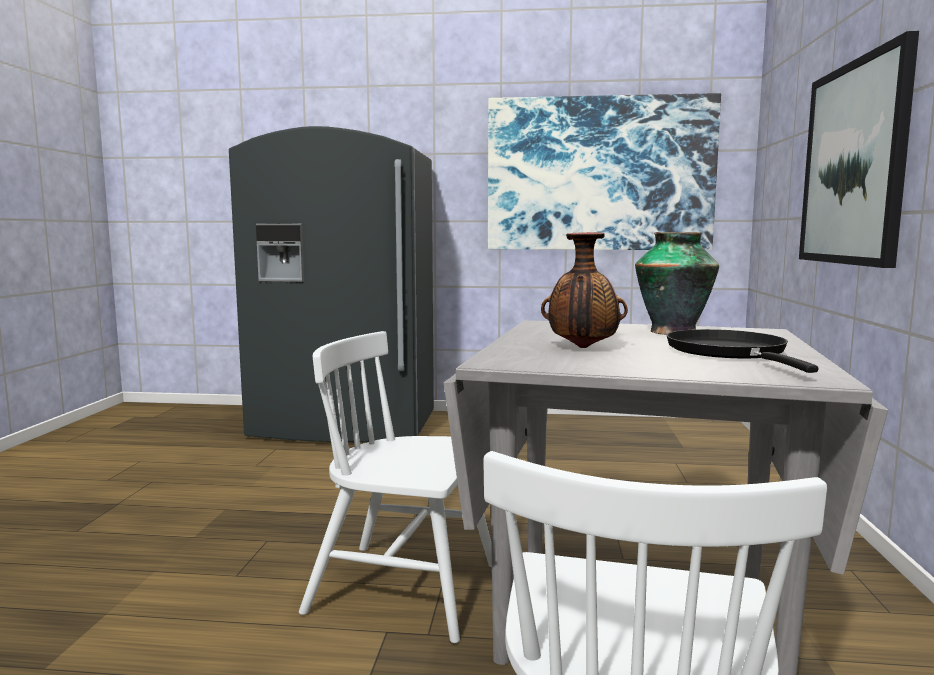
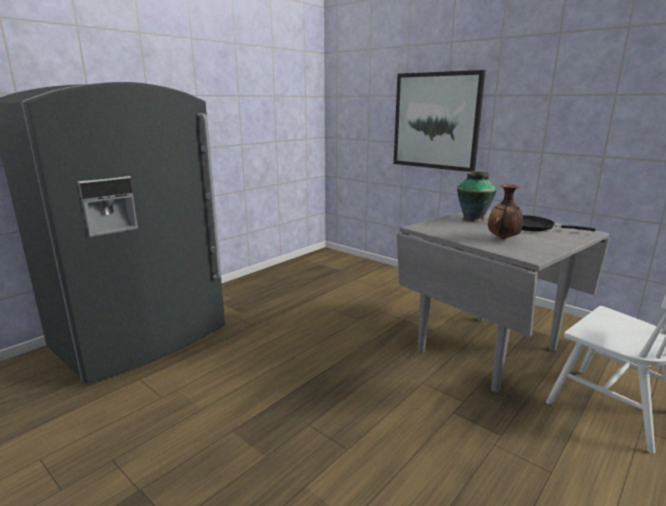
camera: 55 degrees left, 10 degrees up
white chair [299,331,492,643] -> none
picture [488,93,721,250] -> none

